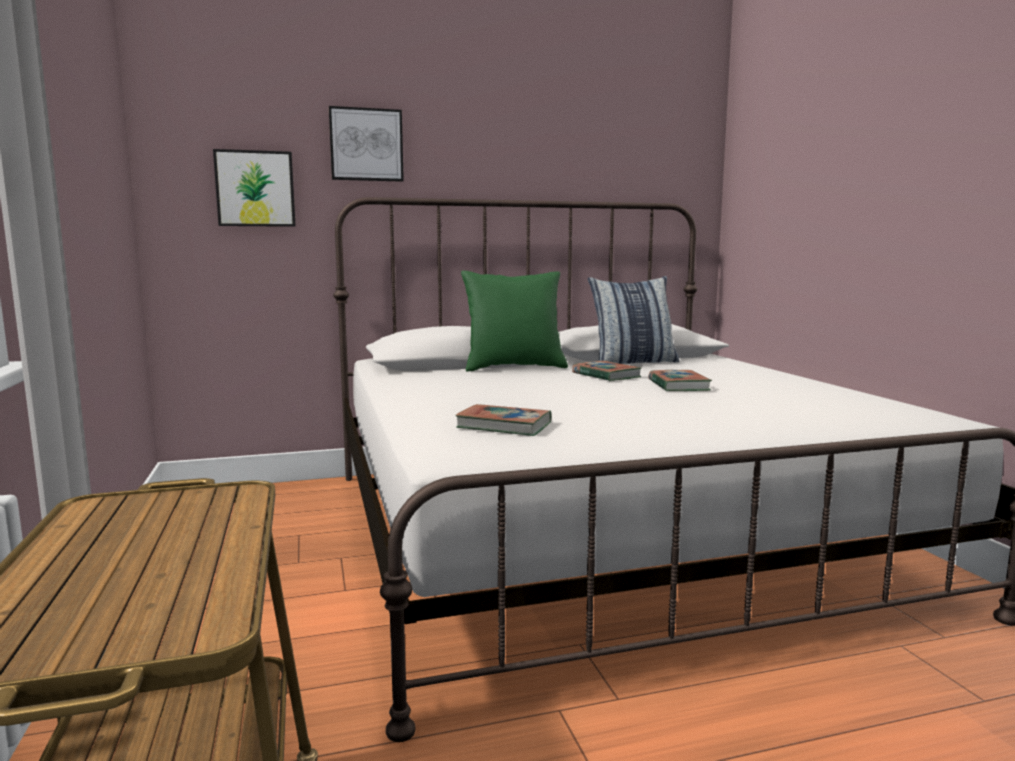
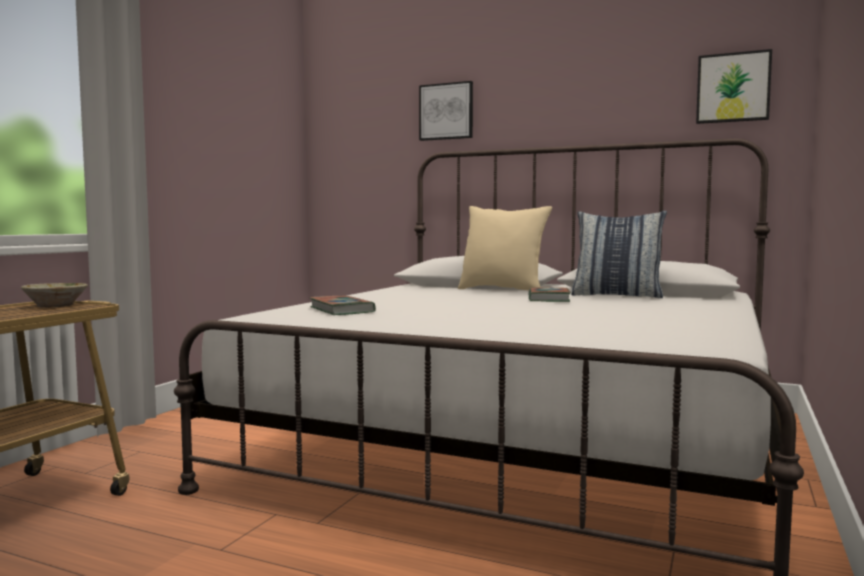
camera: 40 degrees right, 5 degrees down
picture [213,149,296,227] -> picture moved to [696,49,772,124]
green pillow [461,271,568,372] -> beige pillow [458,206,552,291]
book [648,370,712,391] -> none
none -> beige bowl [21,283,88,308]

